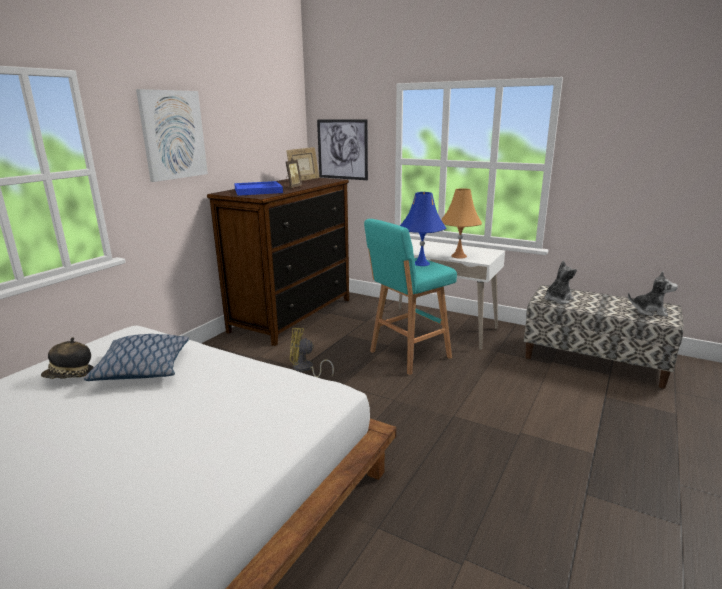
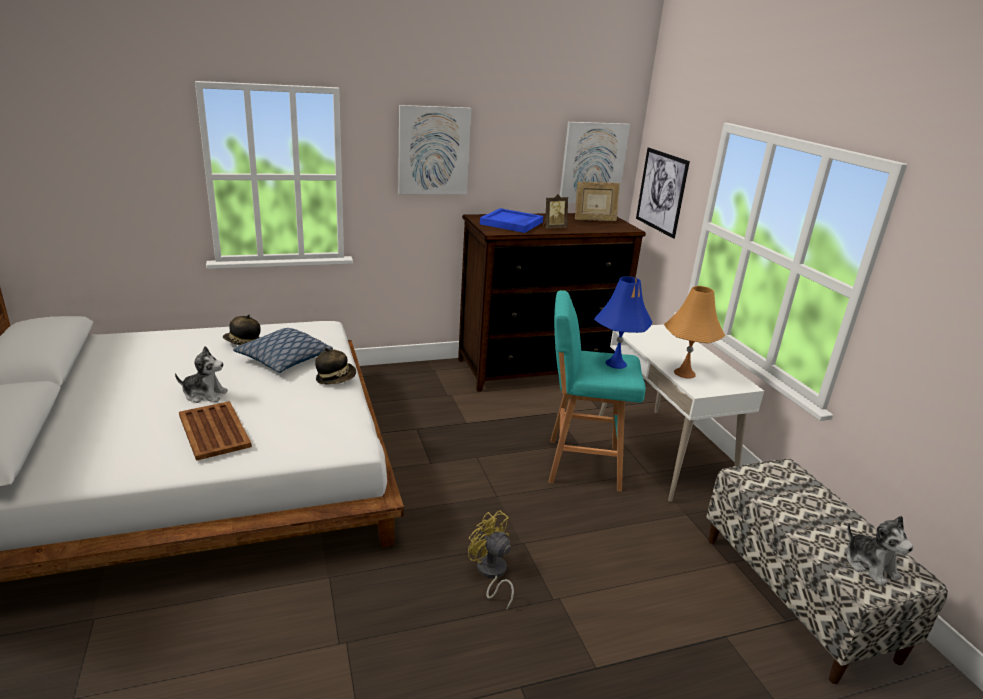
camera: 40 degrees right, 5 degrees up
yellow fan [290,328,334,377] -> yellow fan moved to [468,510,514,610]
plush toy [545,261,577,304] -> plush toy moved to [175,346,228,403]
none -> brown tray [179,401,252,461]
none -> hat [315,347,356,384]
none -> picture [560,122,630,203]

